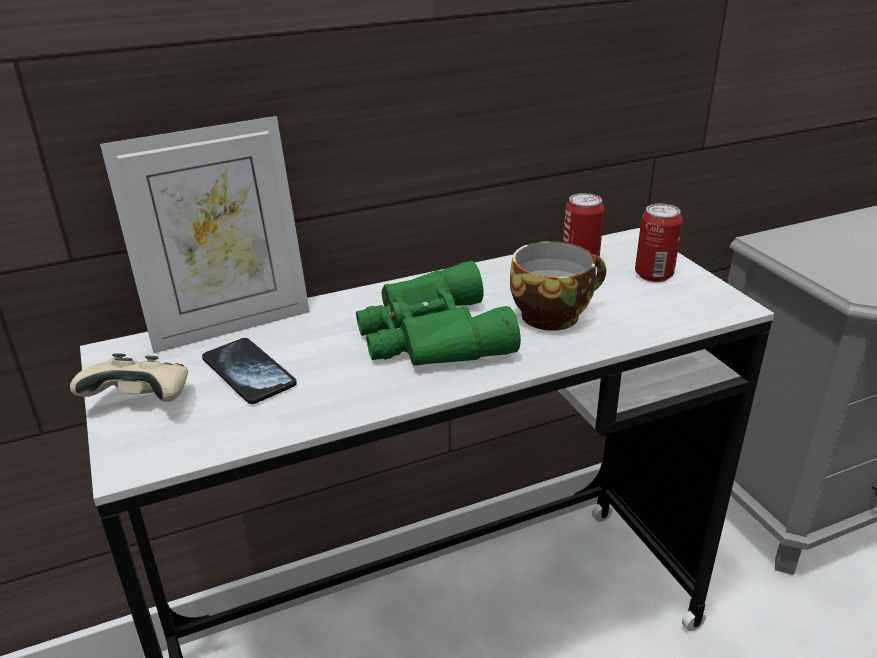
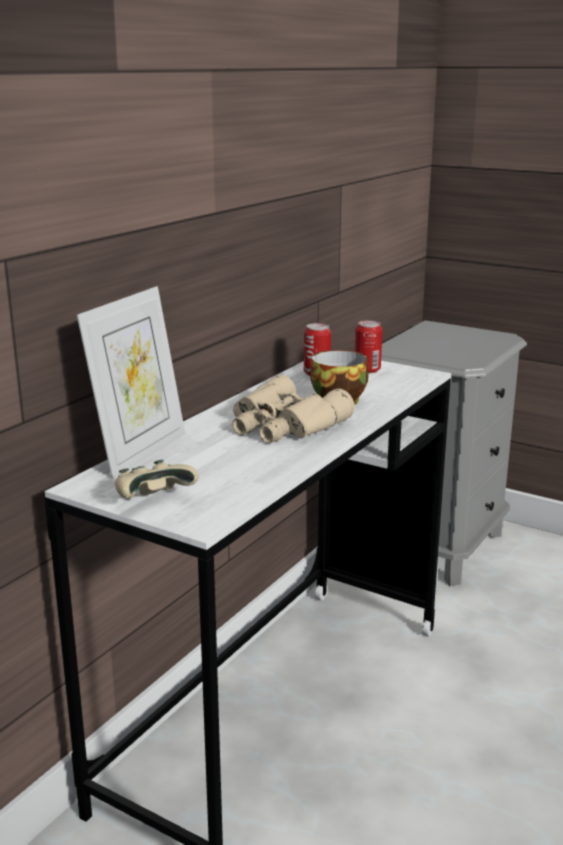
camera: 35 degrees left, 10 degrees down
phone [202,338,297,404] -> none
green binoculars [356,261,521,366] -> beige binoculars [232,375,355,443]

